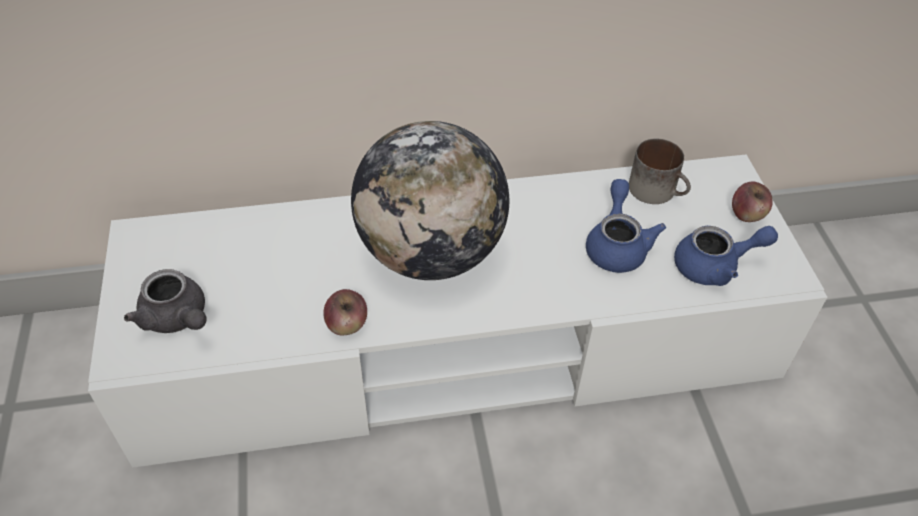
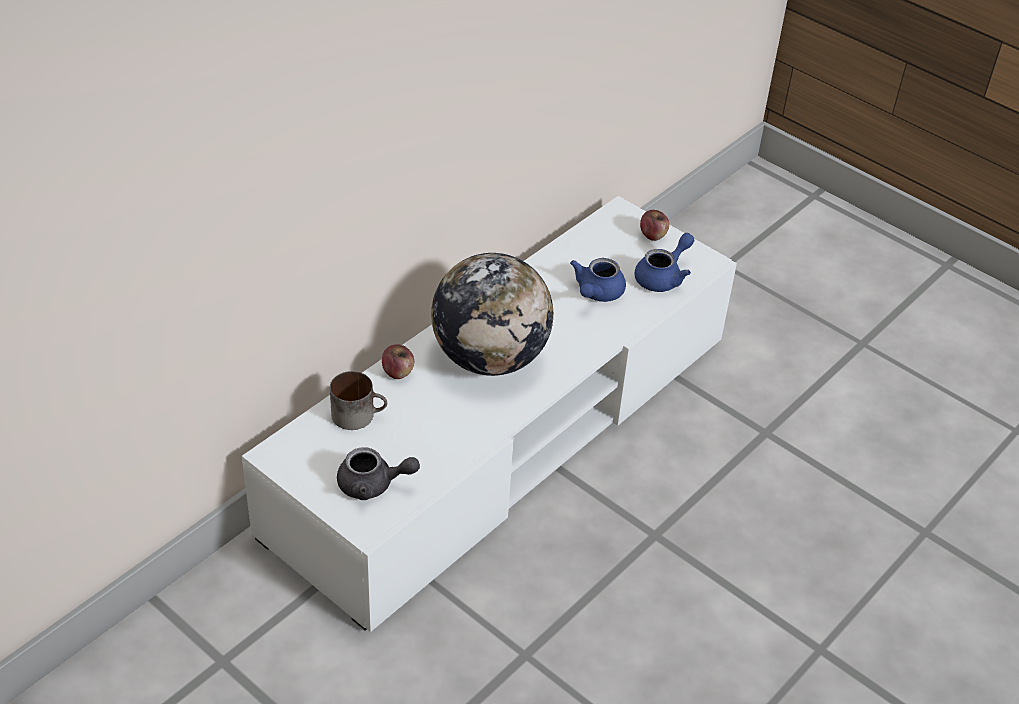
camera: 40 degrees left, 5 degrees down
apple [323,289,367,336] -> apple moved to [382,344,414,379]
blue teapot [586,179,666,273] -> blue teapot turned 120 degrees counterclockwise [570,258,626,302]
mug [629,139,691,204] -> mug moved to [330,371,387,430]

